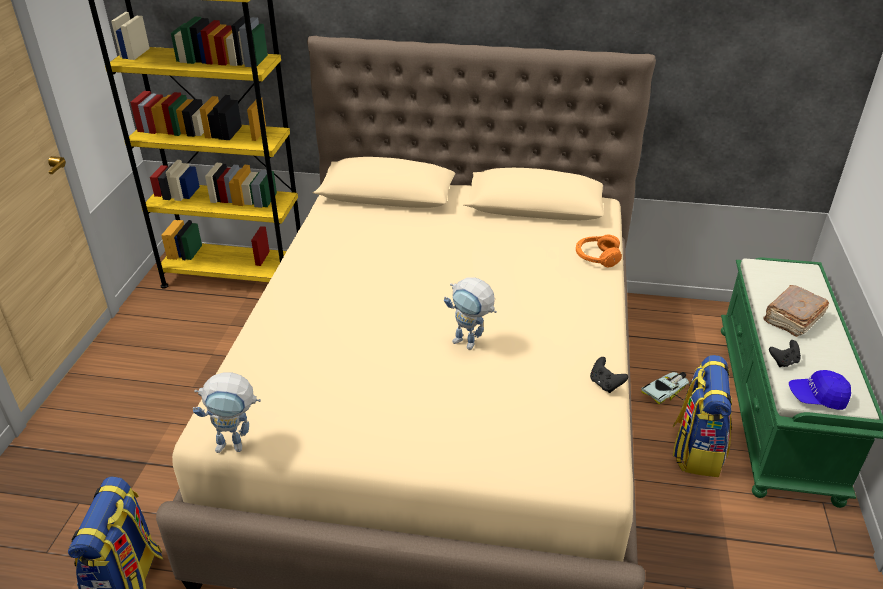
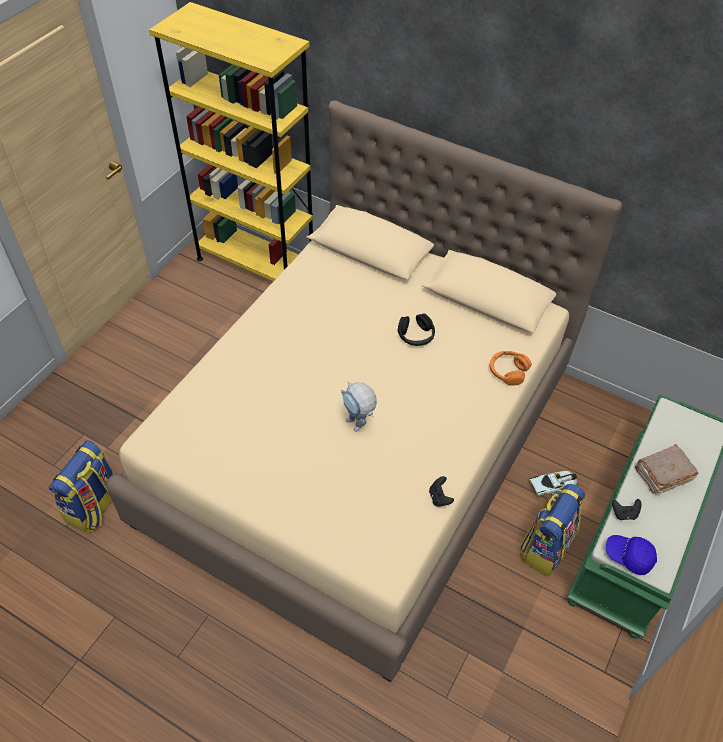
camera: 20 degrees right, 15 degrees up
toy robot [193,372,261,453] -> none
none -> black headphones [398,313,435,346]

